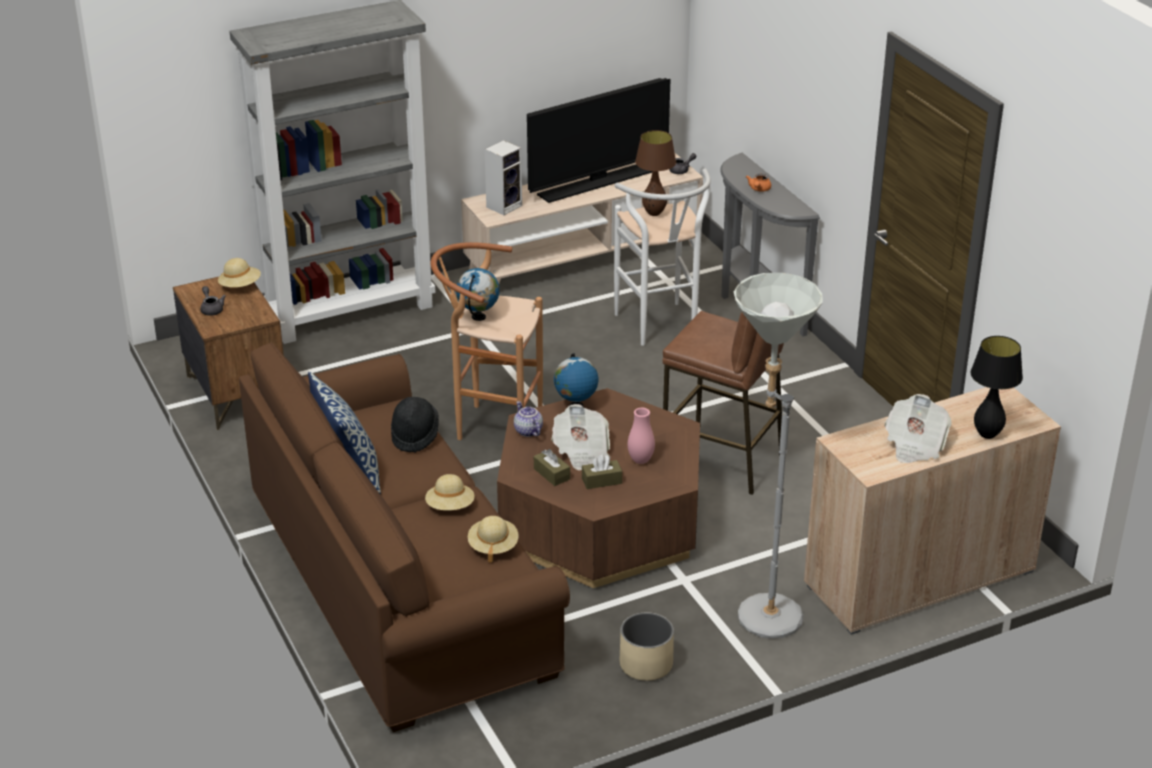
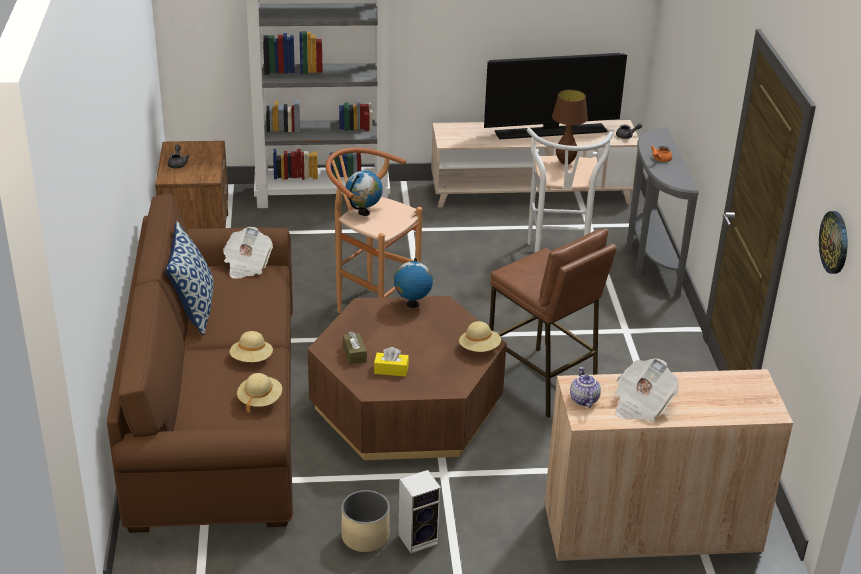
camera: 20 degrees right, 0 degrees up
beige hat [218,258,261,287] -> beige hat moved to [459,321,501,352]
black hat [391,397,439,453] -> none
speaker [485,140,522,215] -> speaker moved to [398,470,441,554]
teapot [514,401,543,437] -> teapot moved to [570,367,601,408]
newspaper [551,404,610,471] -> newspaper moved to [223,227,273,279]
brown tissue box [582,454,622,489] -> yellow tissue box [374,347,409,377]
pink vase [628,408,655,464] -> none
grey floor lamp [734,273,823,639] -> none
black table lamp [970,336,1023,439] -> none
none -> wall clock [819,211,847,274]

